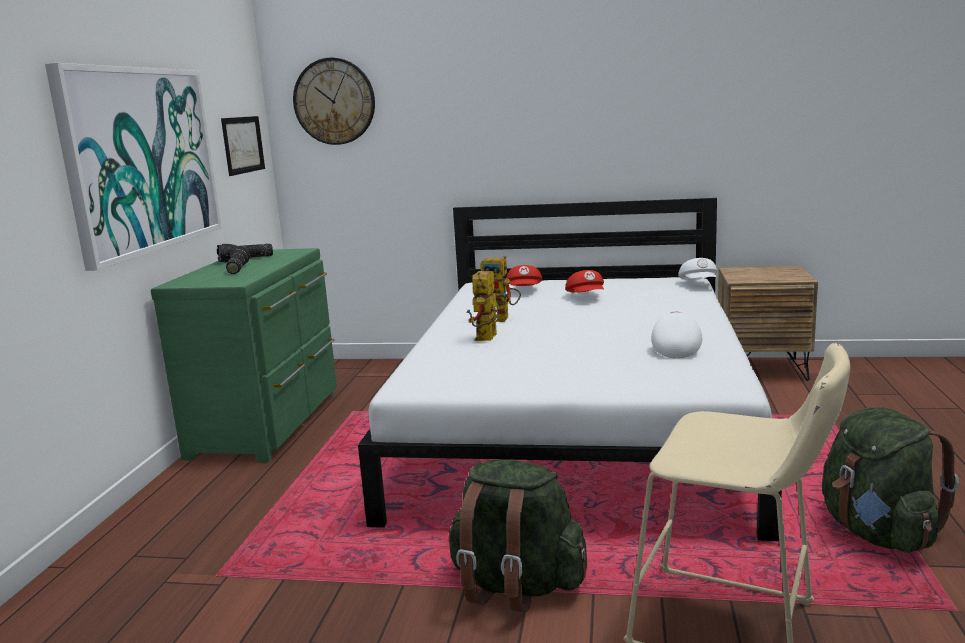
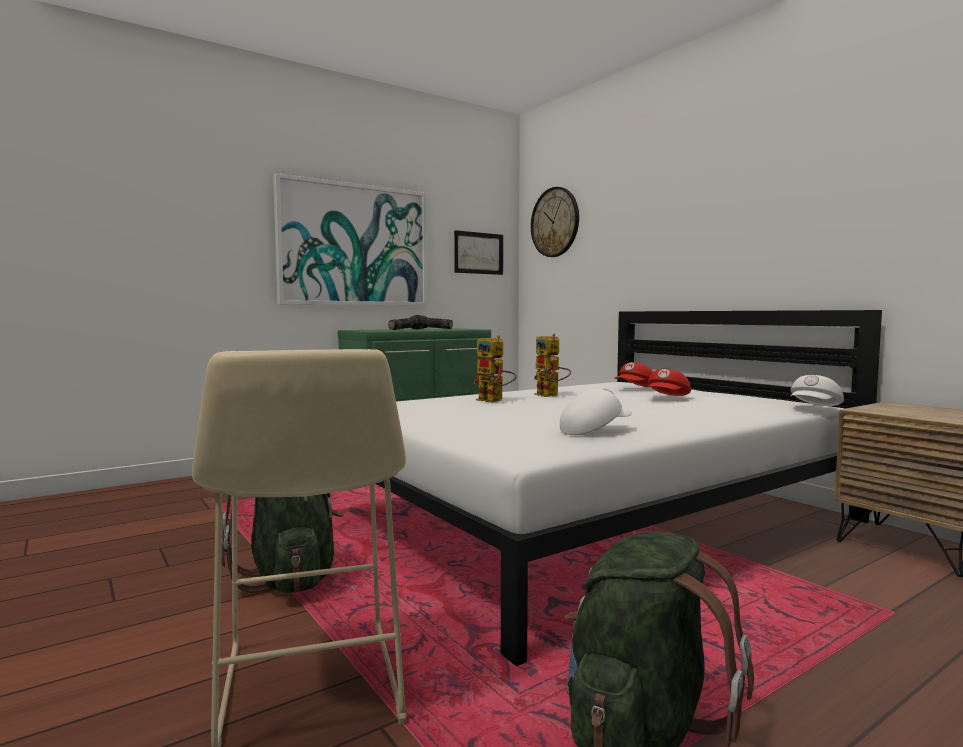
camera: 45 degrees right, 10 degrees down
toy robot [467,271,499,341] -> toy robot turned 105 degrees counterclockwise [474,335,516,403]

